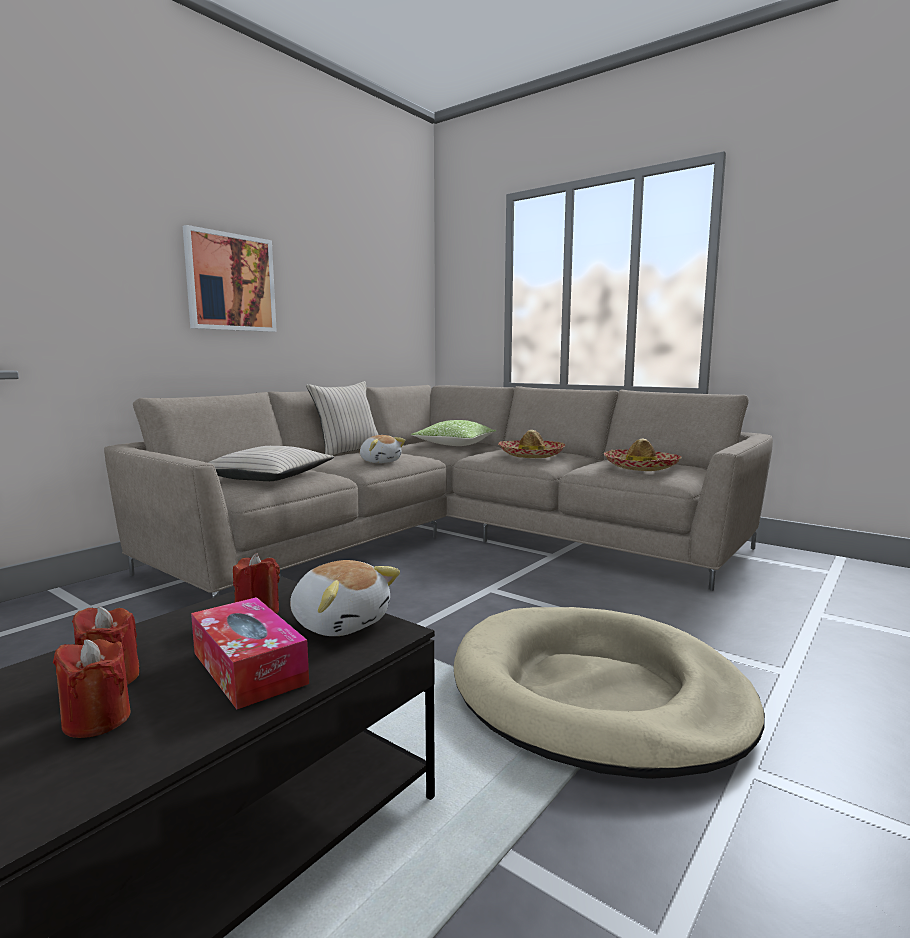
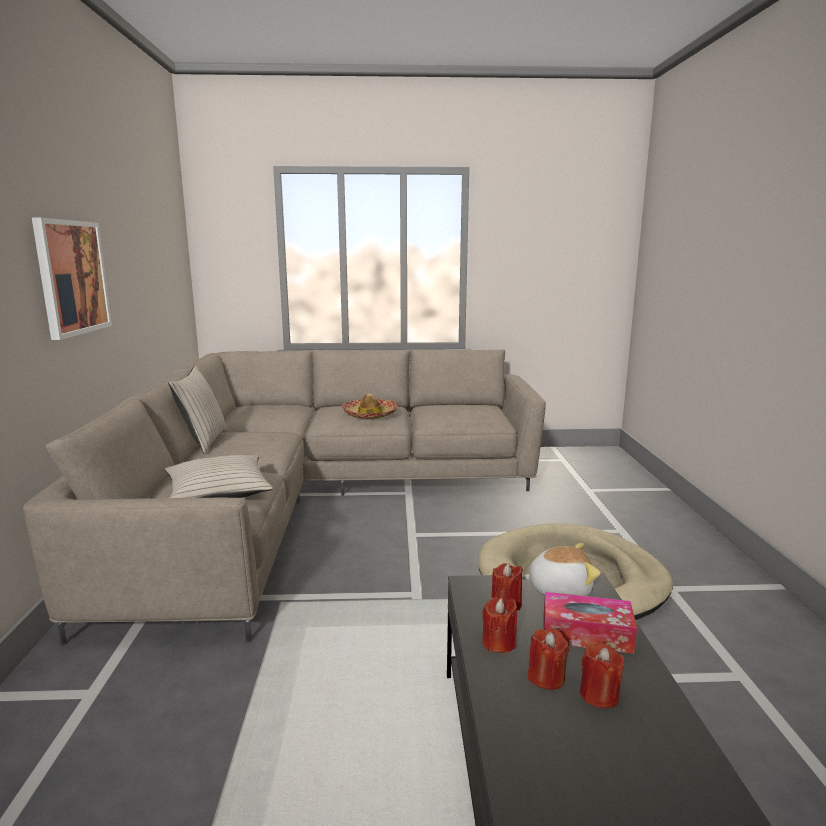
camera: 40 degrees left, 5 degrees up
plush toy [360,435,406,463] -> none
pillow [411,420,496,446] -> none
hat [604,438,681,471] -> none
none -> red candle [482,597,517,653]

